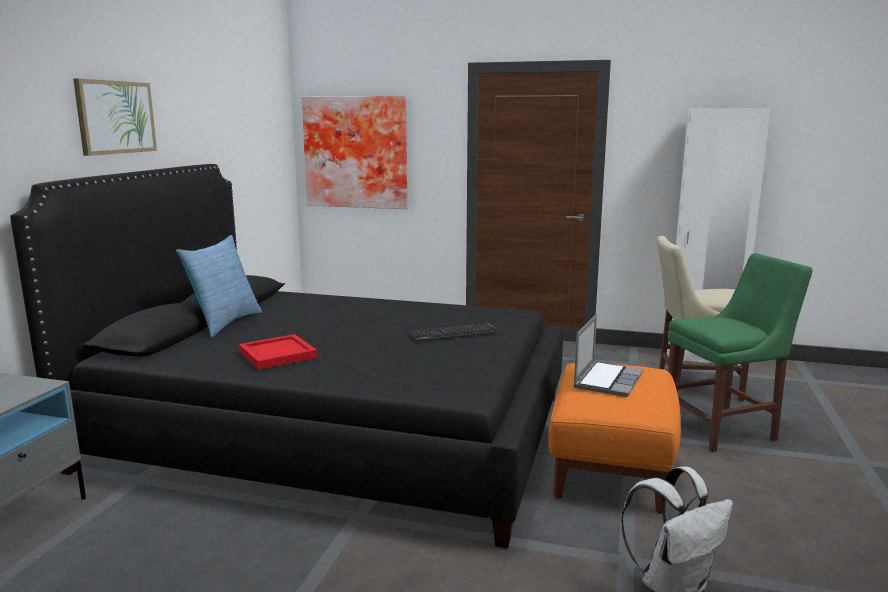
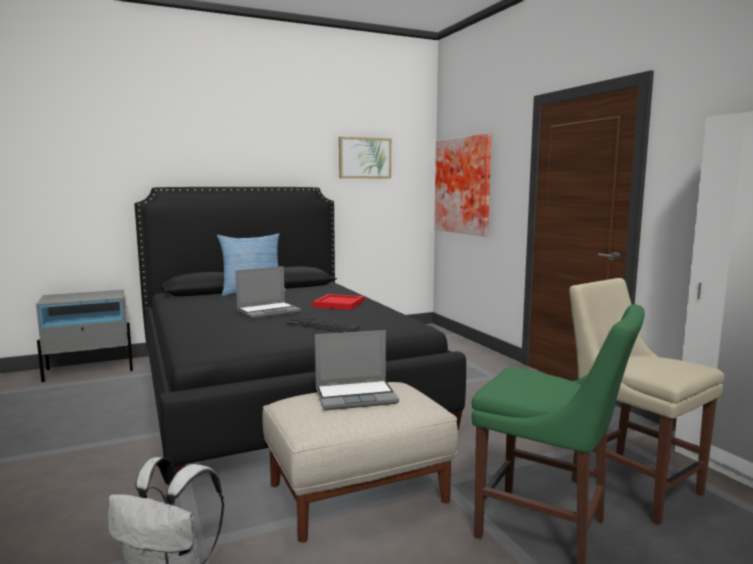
camera: 50 degrees right, 5 degrees down
picture [73,78,157,156] -> picture moved to [339,137,391,179]
red tray [239,334,317,370] -> red tray moved to [313,294,364,310]
orange ottoman [548,363,681,514] -> beige ottoman [262,382,458,542]
none -> laptop [235,266,301,319]

